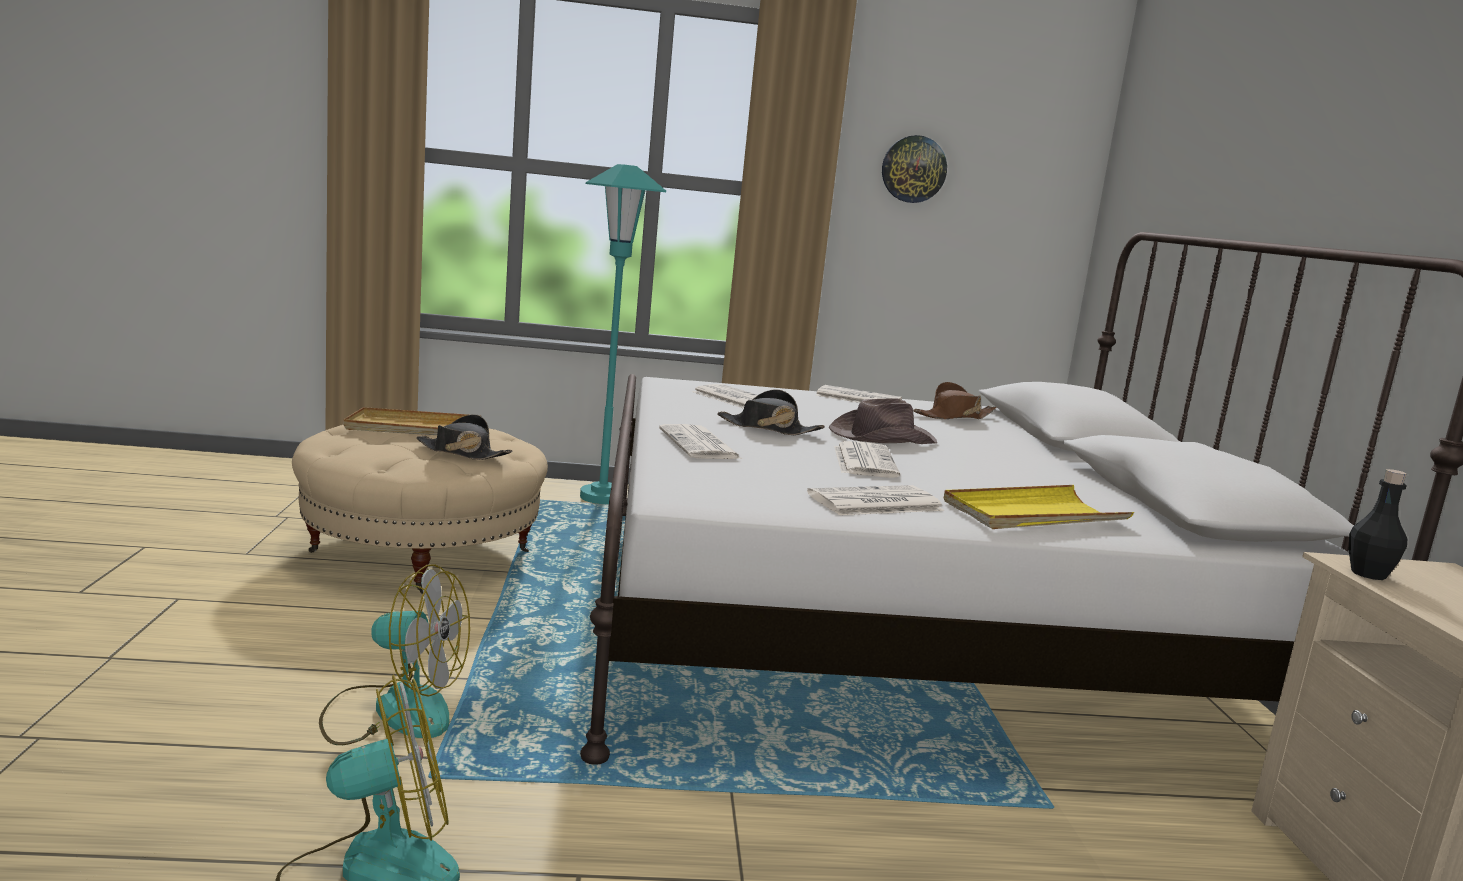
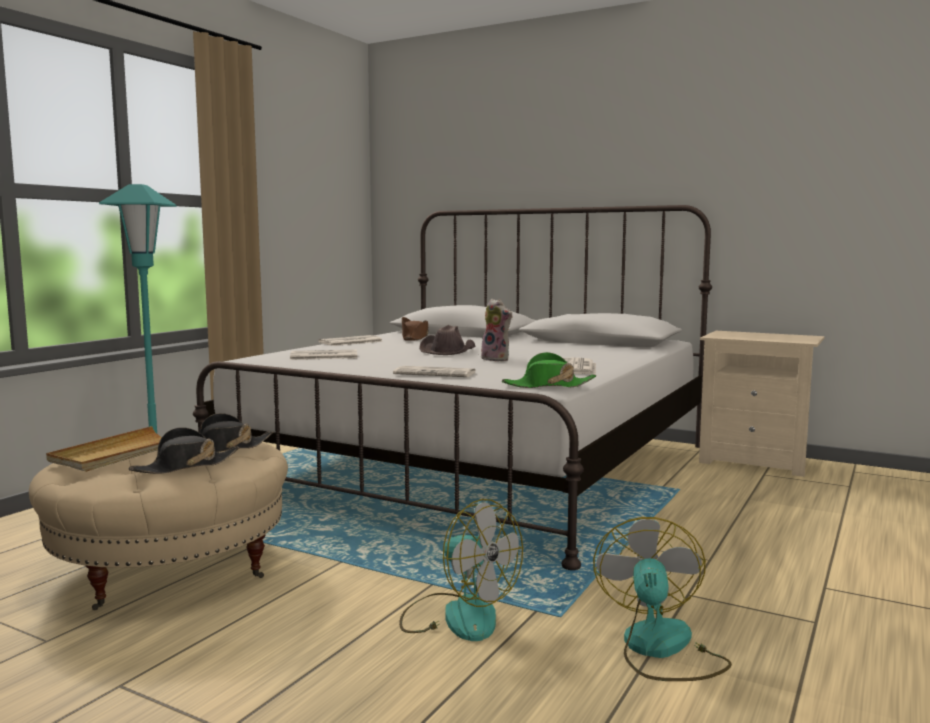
camera: 55 degrees left, 5 degrees down
fan [319,564,470,745] -> fan turned 90 degrees clockwise [399,499,523,641]
black hat [717,390,825,435] -> black hat moved to [129,427,239,474]
newspaper [834,441,900,478] -> plush toy [481,299,512,361]
wall clock [882,135,947,203] -> none
yellow tray [944,485,1134,529] -> none
black bottle [1349,469,1407,580] -> none
none -> green hat [502,352,596,388]

